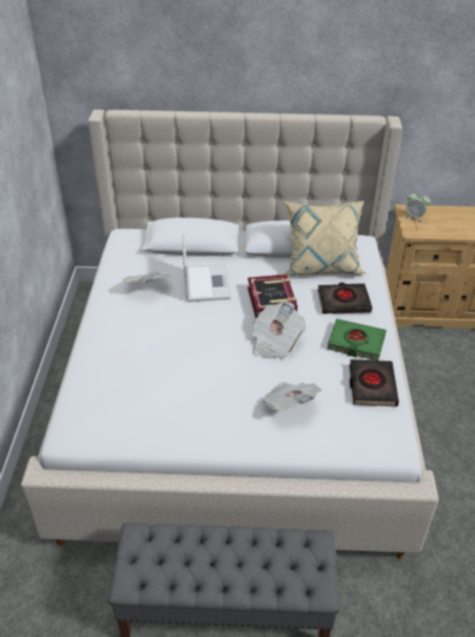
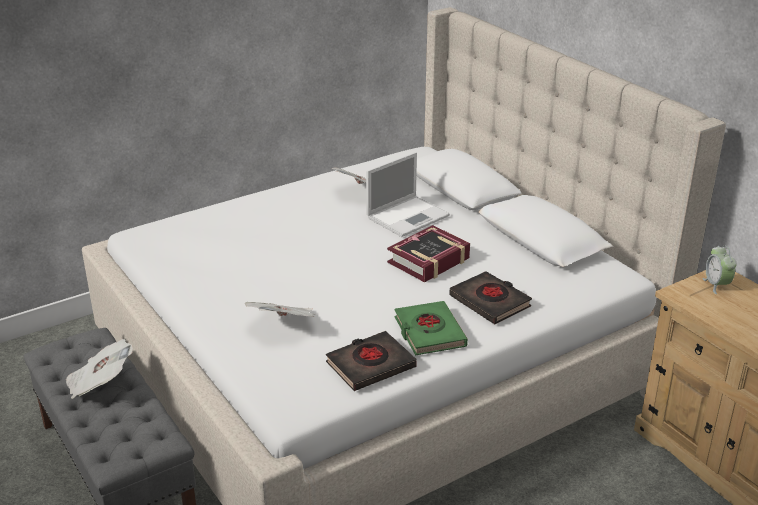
camera: 55 degrees right, 10 degrees down
newspaper [252,302,305,358] -> newspaper moved to [66,339,133,399]
beige pillow [284,201,365,276] -> none

